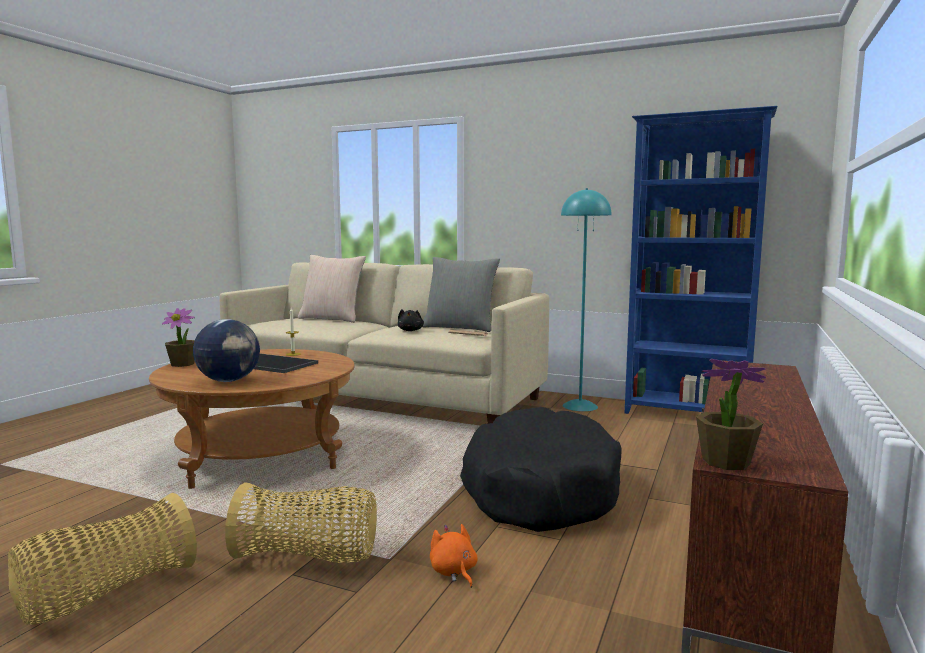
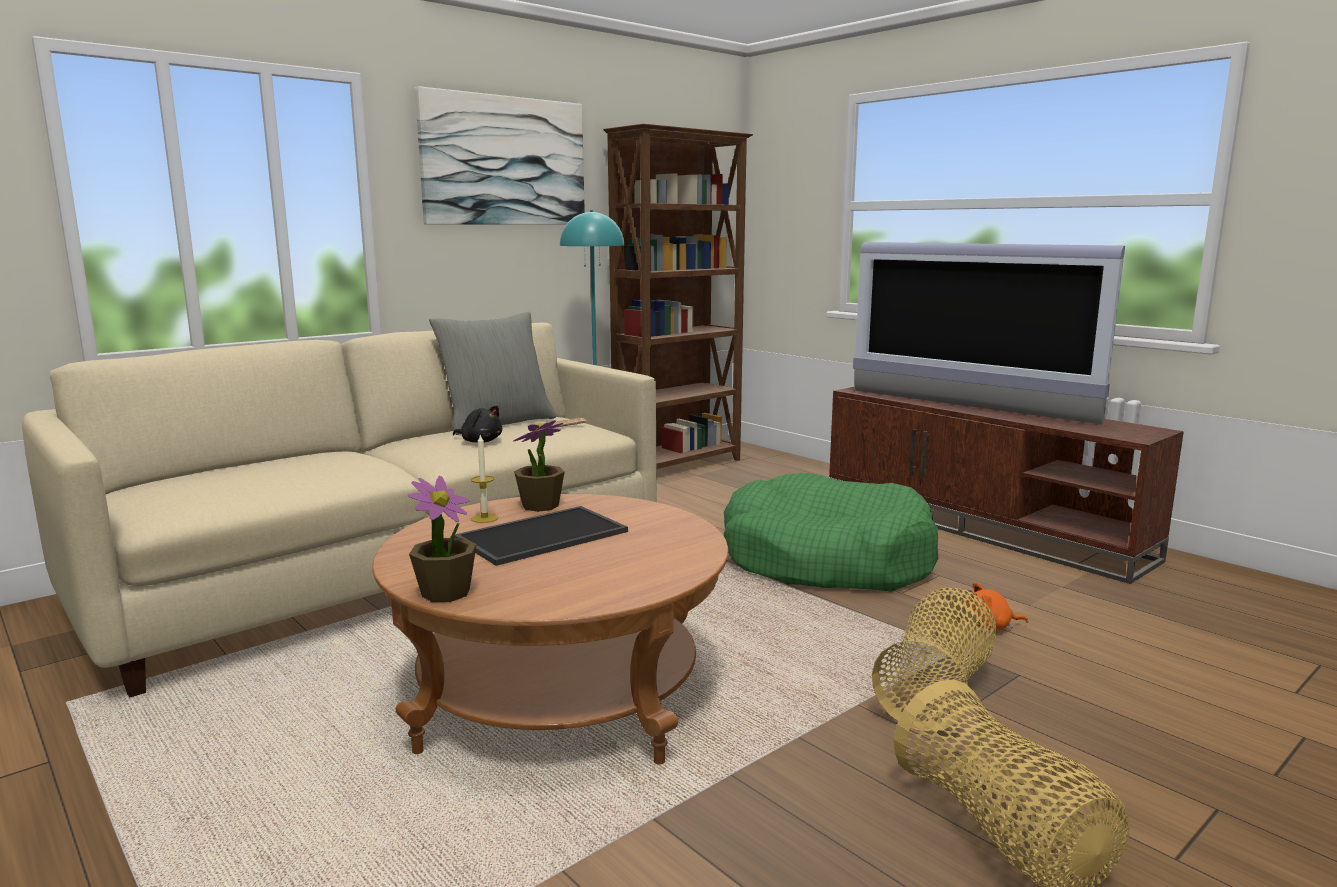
camera: 65 degrees left, 5 degrees up
globe [193,319,260,382] -> none
beige pillow [298,255,366,323] -> none
black dog bed [460,407,621,532] -> green dog bed [724,473,938,592]
blue bookcase [625,106,778,414] -> brown bookcase [603,124,753,469]
potted plant [696,359,766,470] -> potted plant moved to [513,420,565,512]
none -> picture [415,86,585,225]
none -> television [853,242,1125,424]

